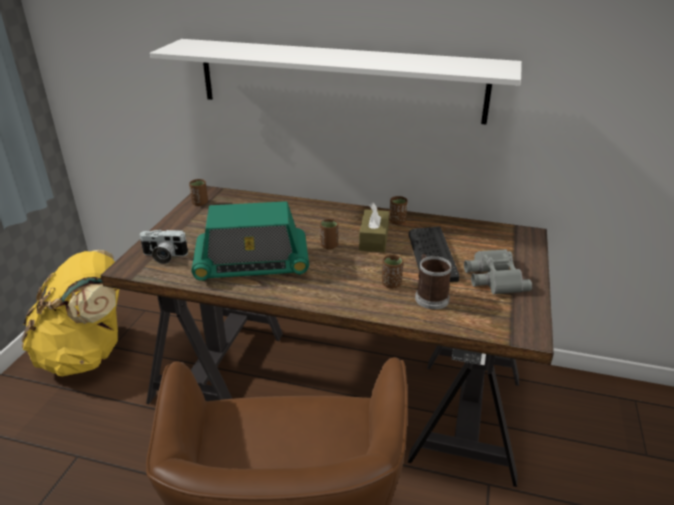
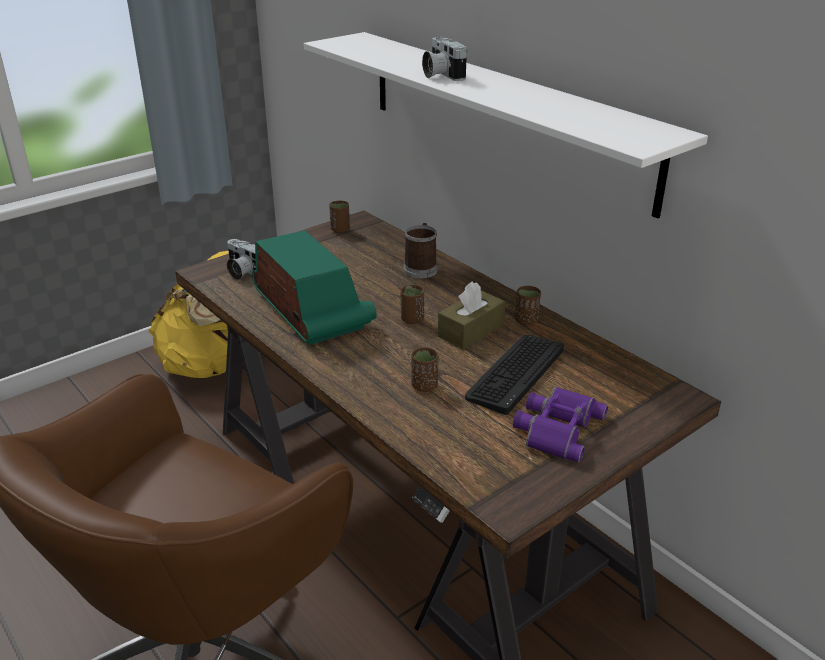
camera: 35 degrees right, 0 degrees up
radio [191,201,309,281] -> radio turned 150 degrees counterclockwise [252,230,377,345]
mug [415,254,452,309] -> mug moved to [403,223,438,278]
grey binoculars [464,249,532,294] -> purple binoculars [513,387,608,463]
none -> camera [422,37,467,81]

